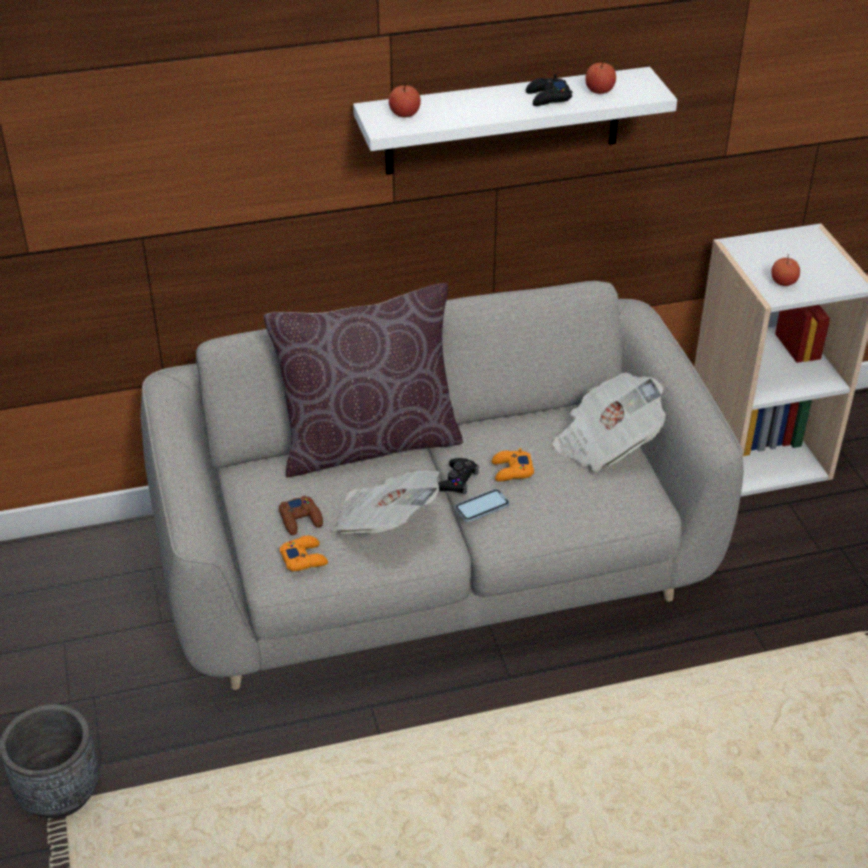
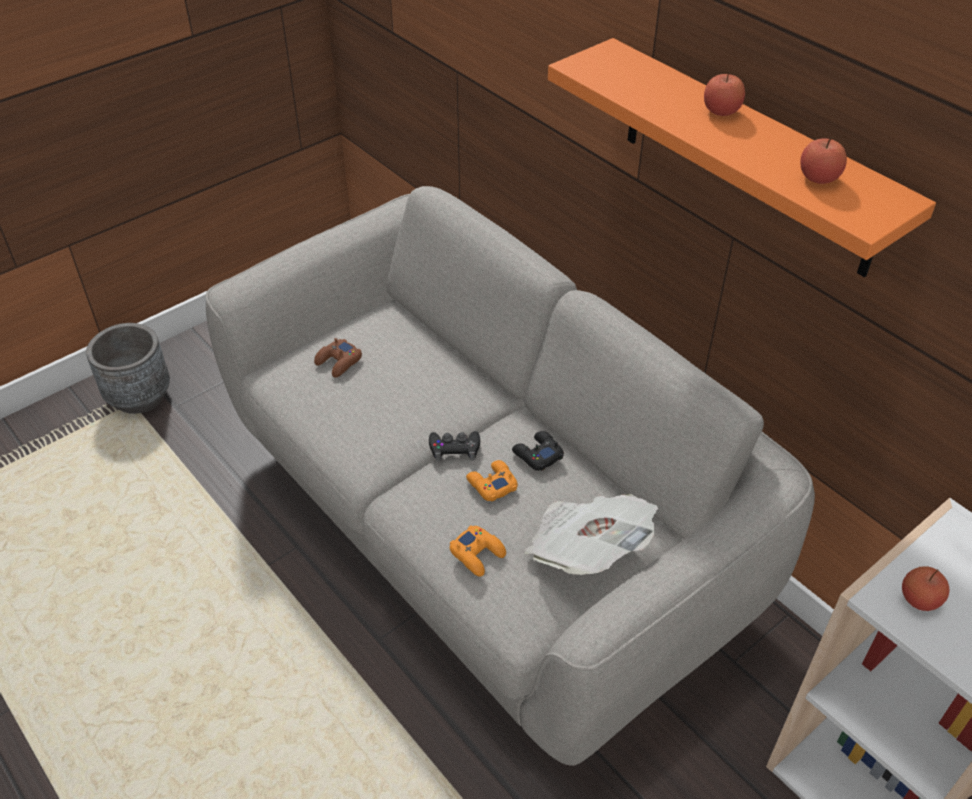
camera: 65 degrees right, 5 degrees up
brown pillow [263,283,463,478] -> none
orange game controller [280,536,328,571] -> orange game controller moved to [450,525,506,577]
newspaper [332,470,440,534] -> none
white shelf [353,67,677,175] -> orange shelf [548,38,936,277]
apple [389,83,421,118] -> apple moved to [704,71,745,116]
phone [455,489,509,522] -> none
black game controller [526,74,572,106] -> black game controller moved to [512,431,564,471]

